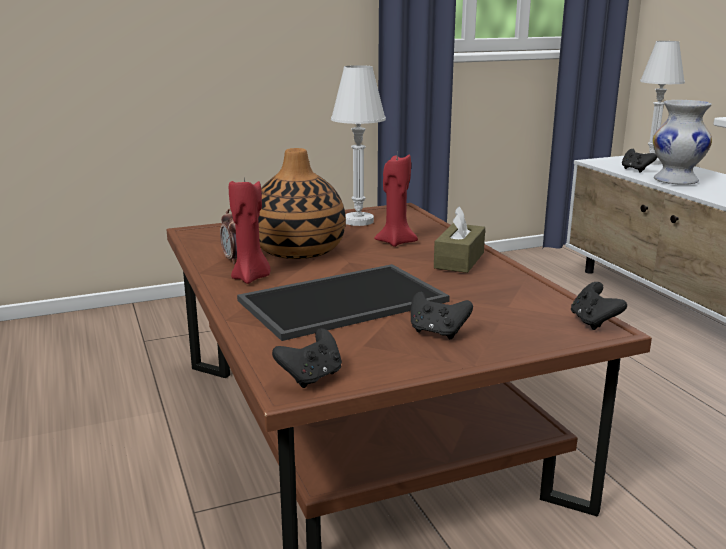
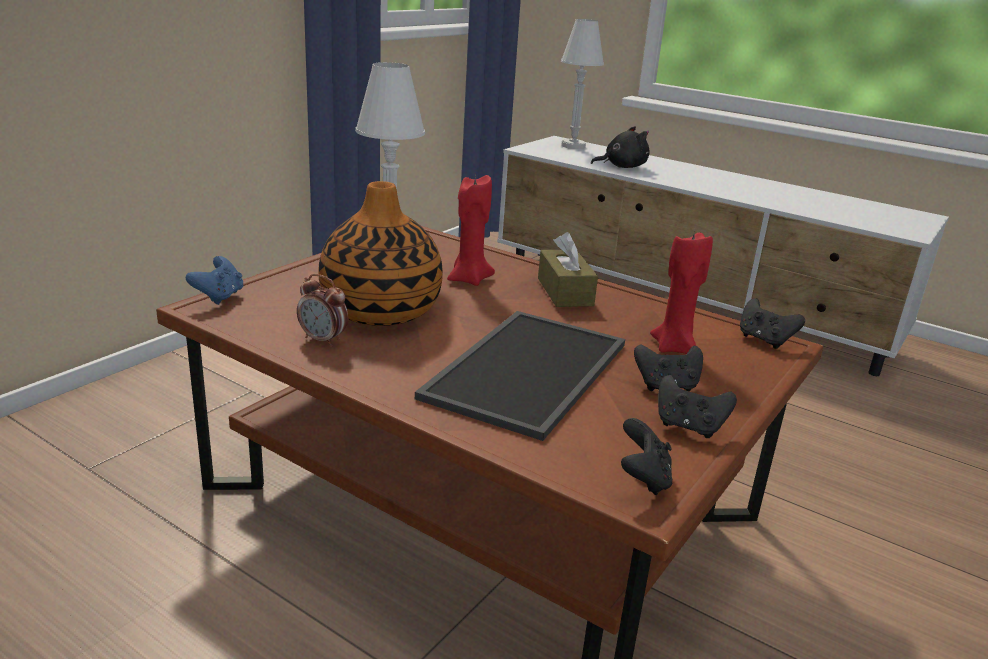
camera: 35 degrees left, 5 degrees up
red candle [229,177,271,284] -> red candle moved to [650,230,713,354]
black game controller [622,149,657,172] -> black game controller moved to [658,375,737,438]
white vase [653,100,712,185] -> black plush toy [591,126,650,168]
none -> blue game controller [186,256,244,305]

